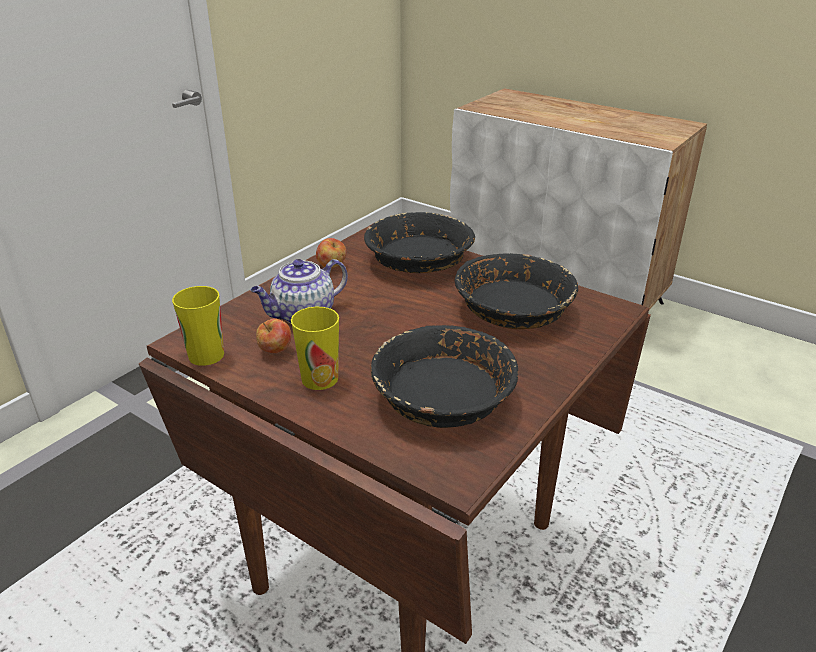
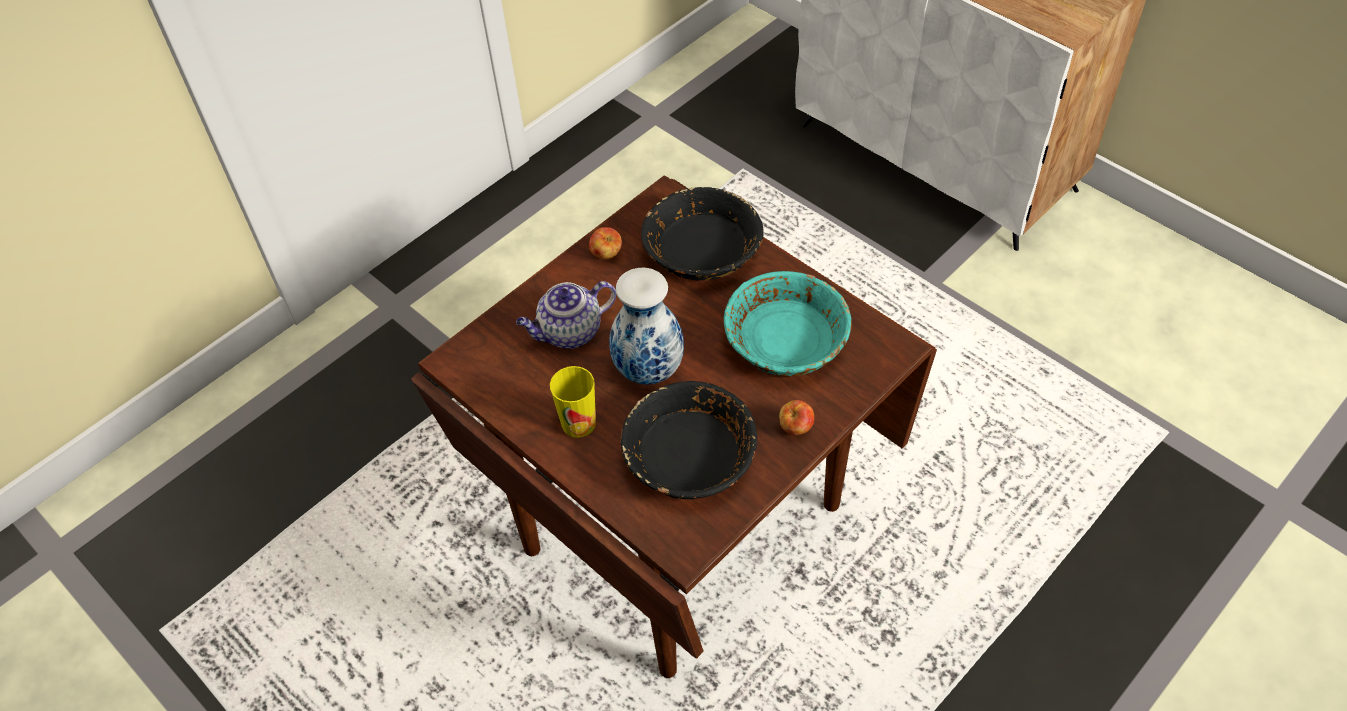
camera: 10 degrees right, 20 degrees up
cup [172,286,224,366] -> none
apple [256,318,291,353] -> apple moved to [779,400,814,435]
black bowl [455,253,578,329] -> turquoise bowl [724,271,852,376]
none -> vase [609,268,684,385]

